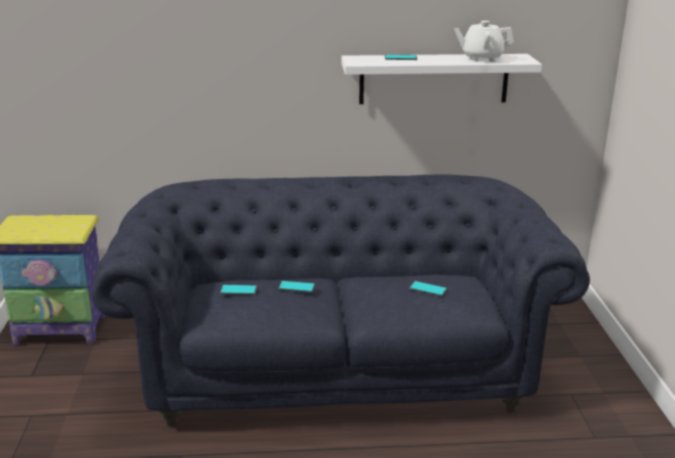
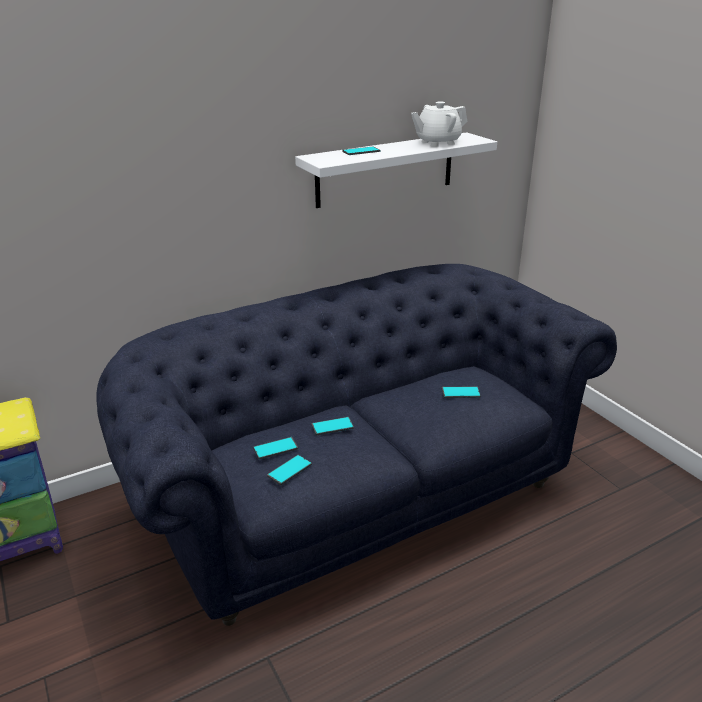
camera: 25 degrees left, 5 degrees up
none -> phone [267,455,312,485]

